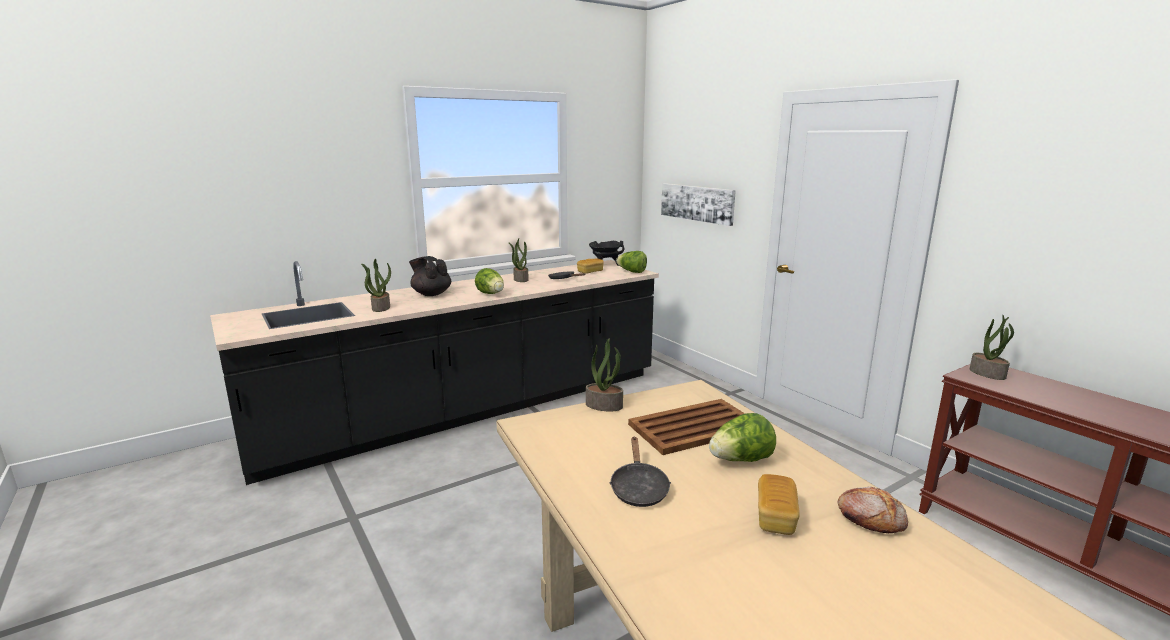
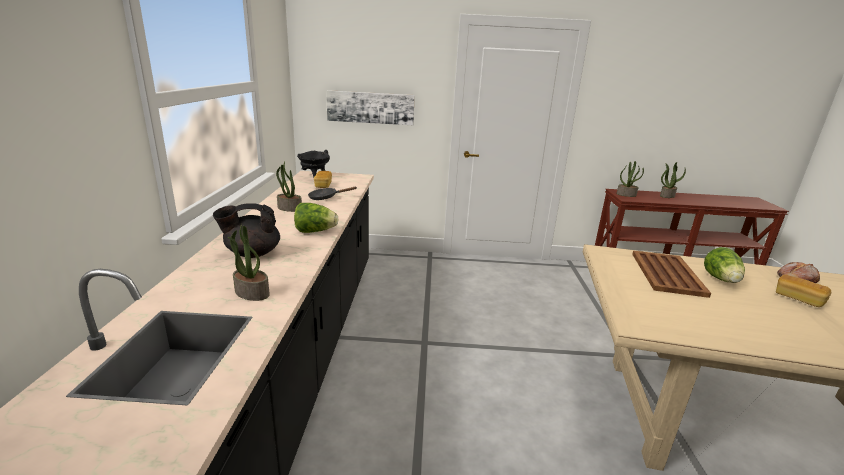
camera: 55 degrees left, 5 degrees up
potted plant [586,339,623,411] -> potted plant moved to [660,162,686,198]
black frying pan [609,437,671,507] -> none
lettuce [616,251,647,273] -> none

